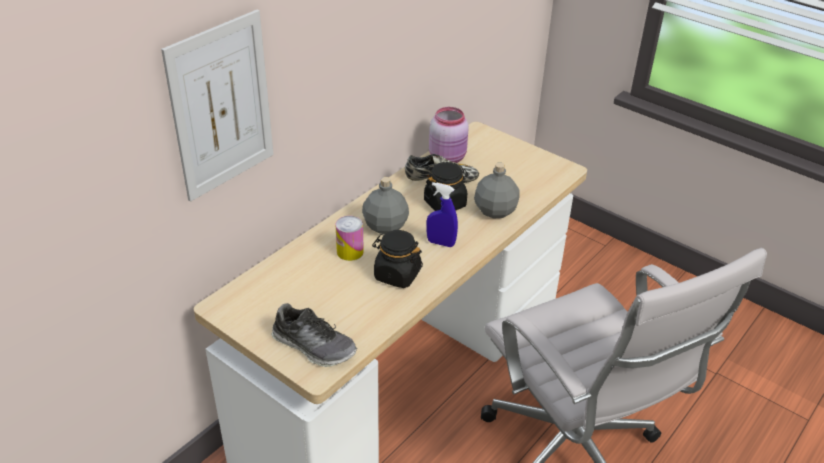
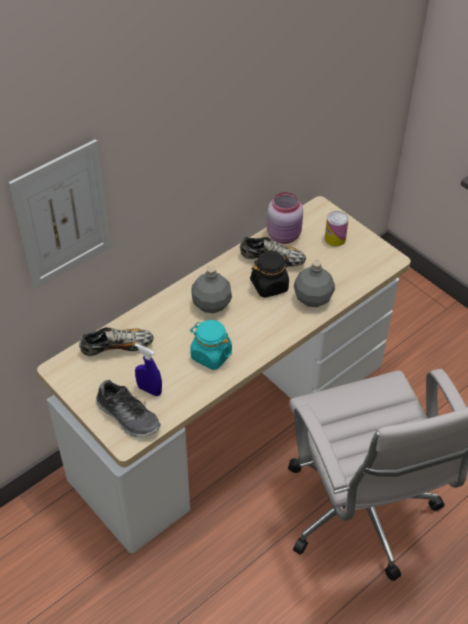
camera: 10 degrees right, 10 degrees up
can [336,216,364,261] -> can moved to [325,211,349,247]
black jar [372,230,423,288] -> turquoise jar [190,320,232,370]
blue spray bottle [427,182,458,247] -> blue spray bottle moved to [135,344,162,396]
none -> shoe [79,327,153,356]

